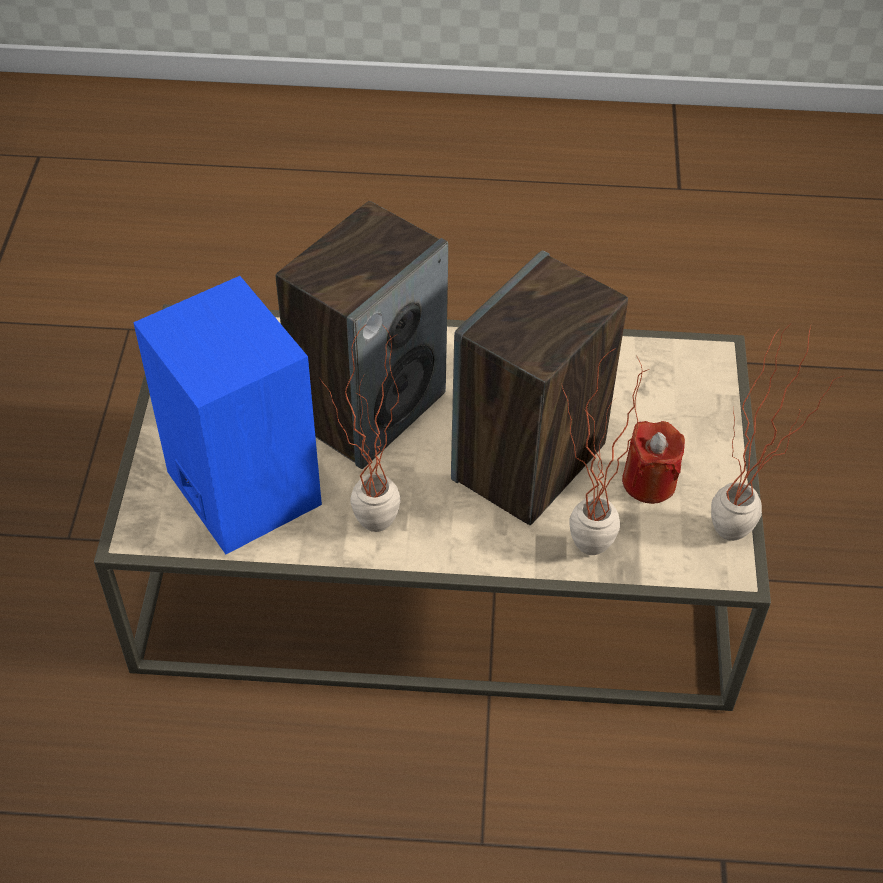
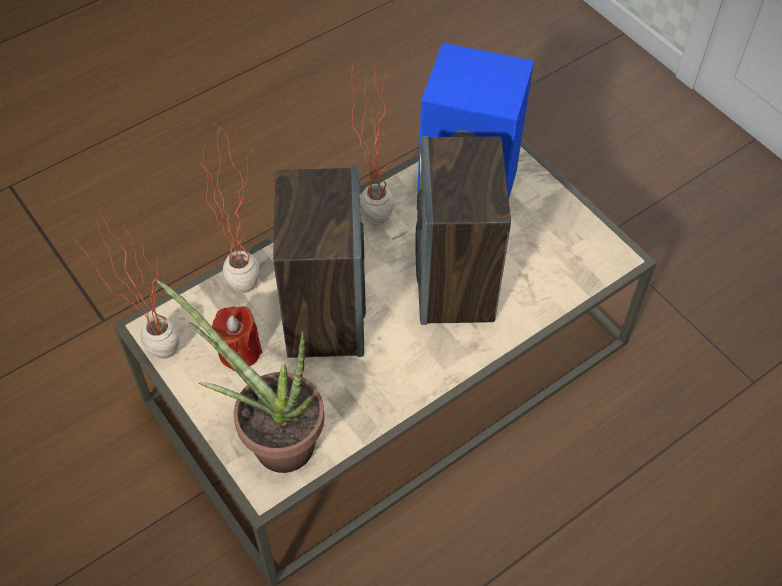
camera: 140 degrees right, 5 degrees up
none -> potted plant [156,280,325,473]

